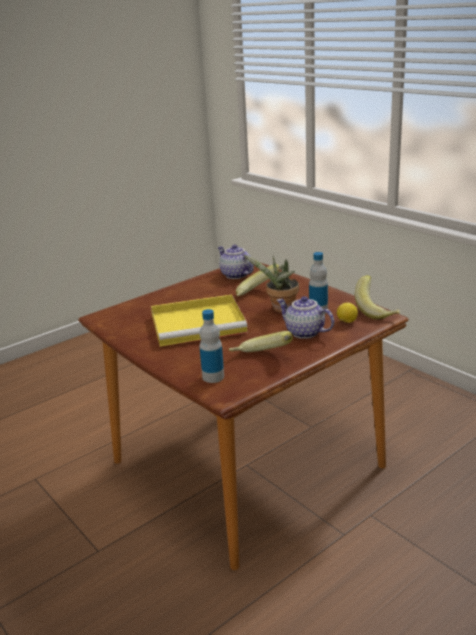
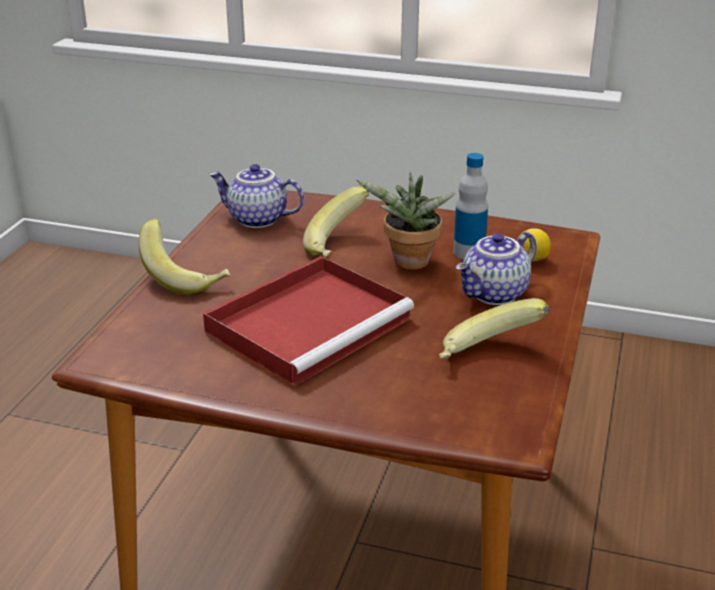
camera: 35 degrees left, 5 degrees up
yellow tray [151,295,248,347] -> red tray [203,256,414,386]
bottle [199,309,224,383] -> none
teapot [277,296,334,339] -> teapot turned 45 degrees counterclockwise [456,232,537,305]
banana [355,275,400,320] -> banana moved to [139,219,230,295]

